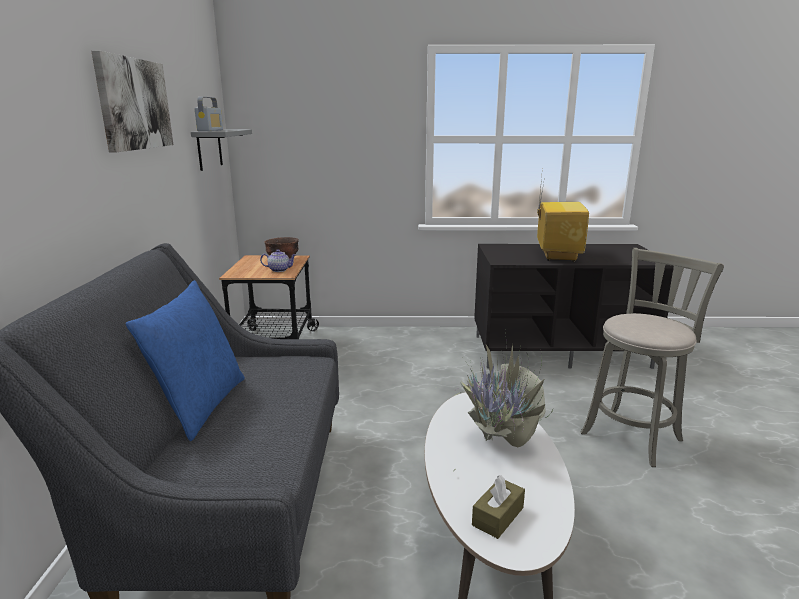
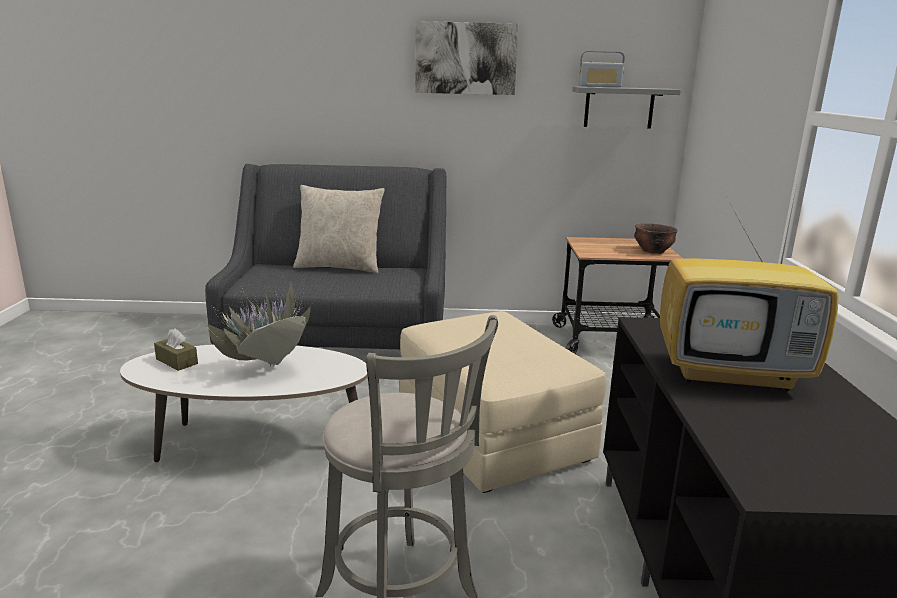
camera: 90 degrees right, 0 degrees up
blue pillow [126,280,245,441] -> beige pillow [293,185,385,274]
teapot [260,249,296,272] -> none
none -> beige ottoman [399,311,606,493]

